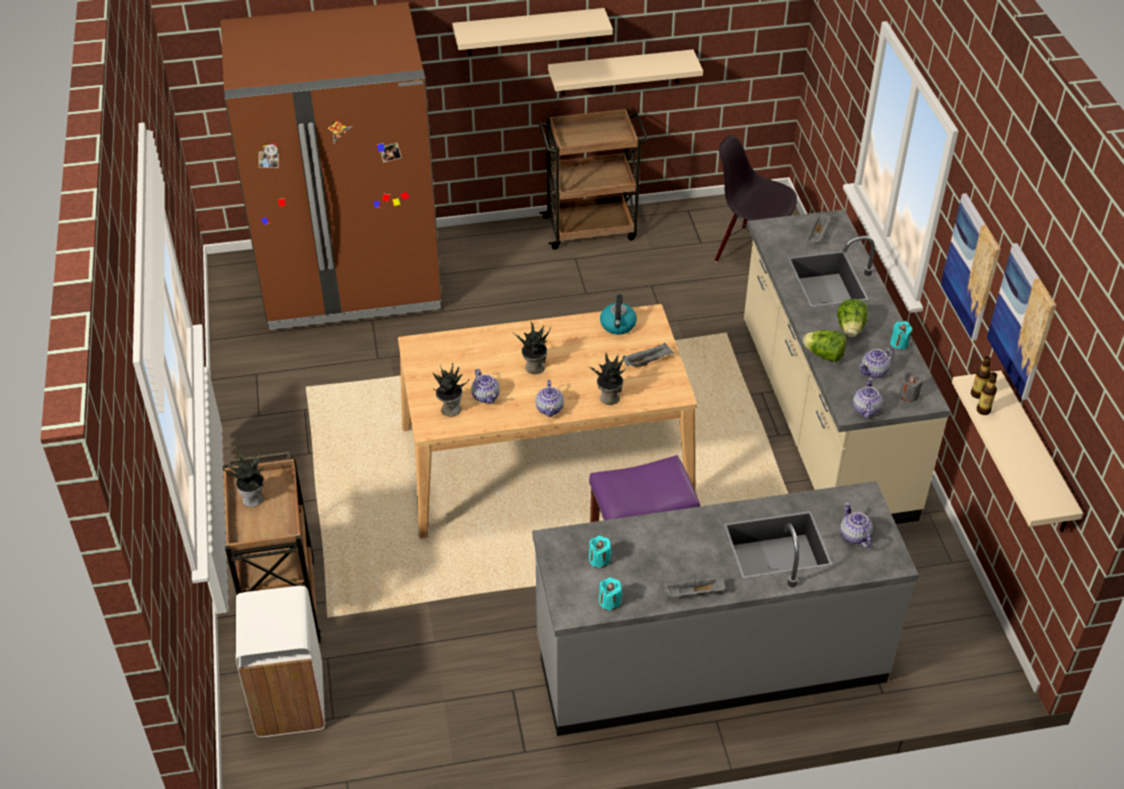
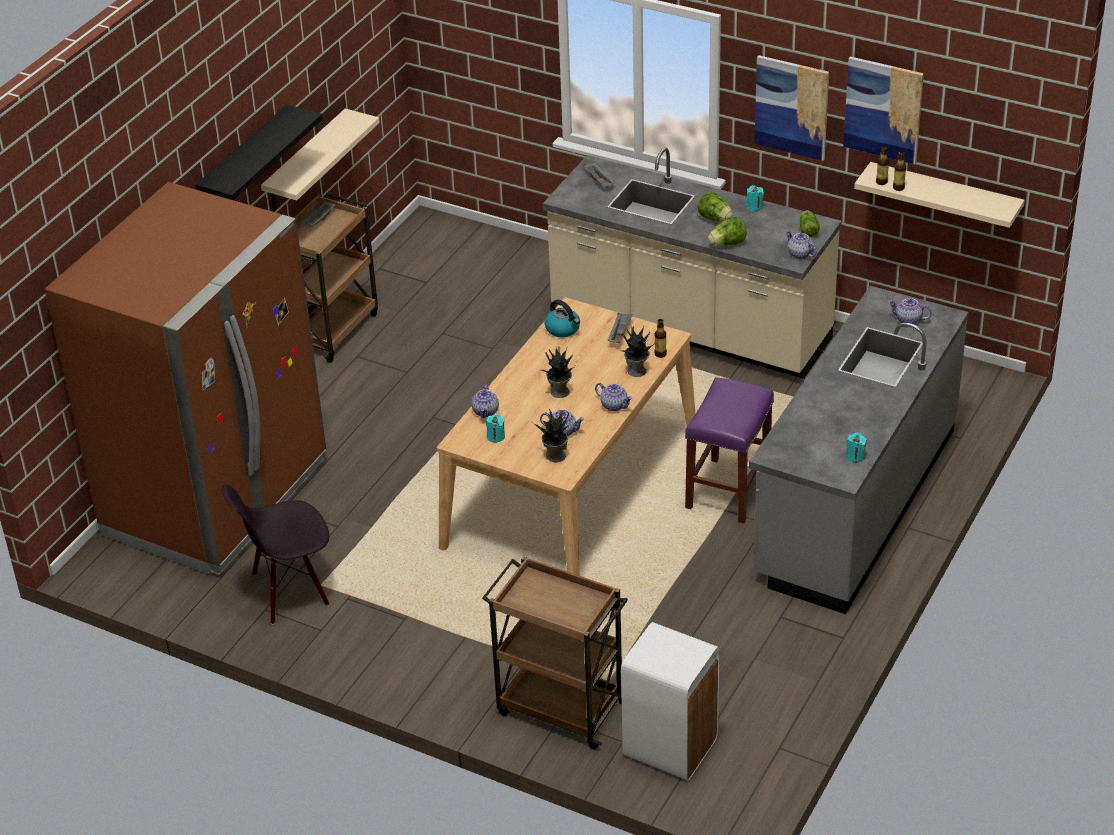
camera: 50 degrees left, 5 degrees down
potted plant [223,451,264,507] -> none
beige shelf [452,8,613,55] -> black shelf [196,105,323,200]
turquoise candle [589,536,612,568] -> turquoise candle moved to [486,414,505,442]
grey tray [662,576,725,597] -> grey tray moved to [300,201,335,227]
black chair [715,135,797,262] -> black chair moved to [222,484,329,625]
teapot [859,348,895,378] -> teapot moved to [472,384,499,418]
grey candle [899,371,923,402] -> lettuce [800,210,820,237]
none -> bottle [654,319,667,358]

